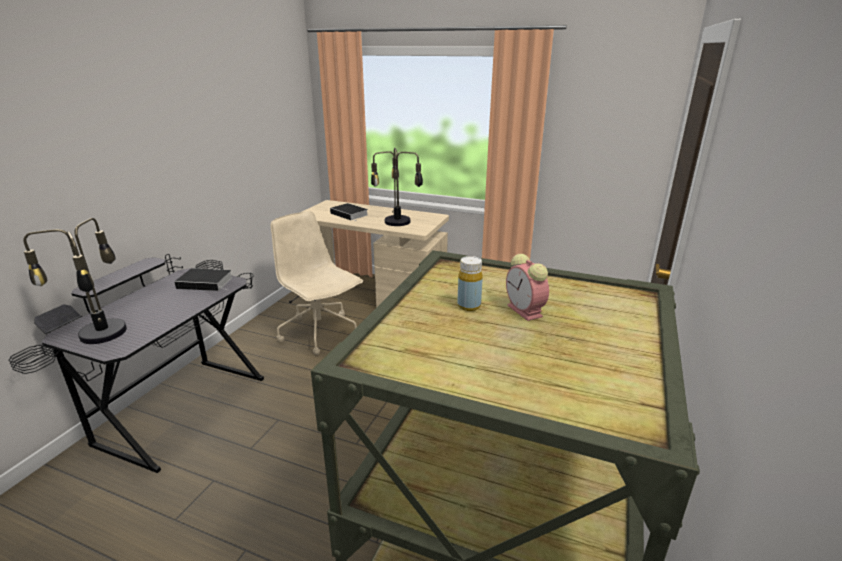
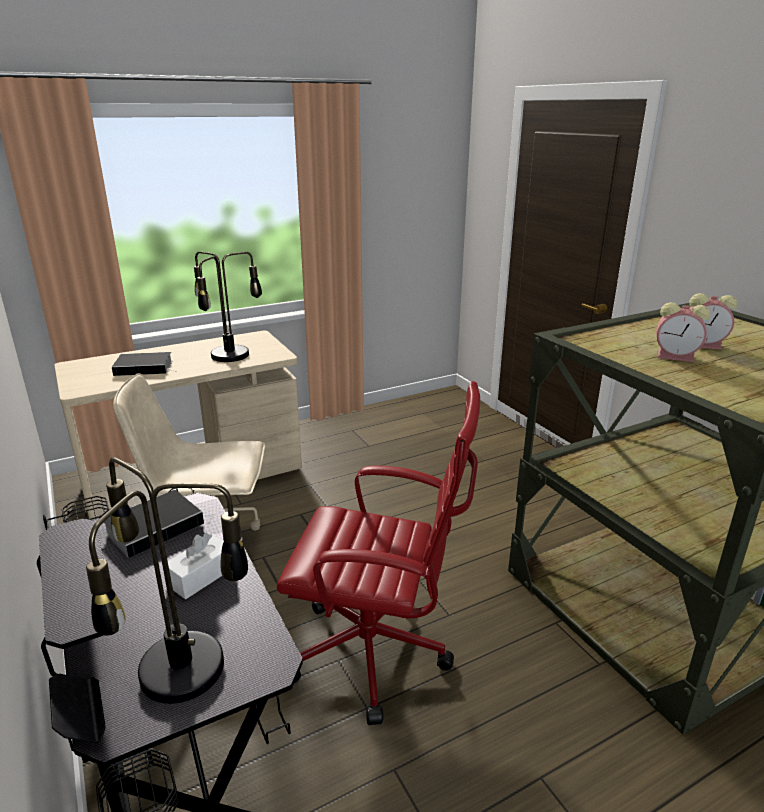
camera: 50 degrees left, 0 degrees up
yellow bottle [457,256,483,311] -> alarm clock [656,302,711,362]
none -> white tissue box [168,533,224,599]
none -> red office chair [277,381,480,725]

